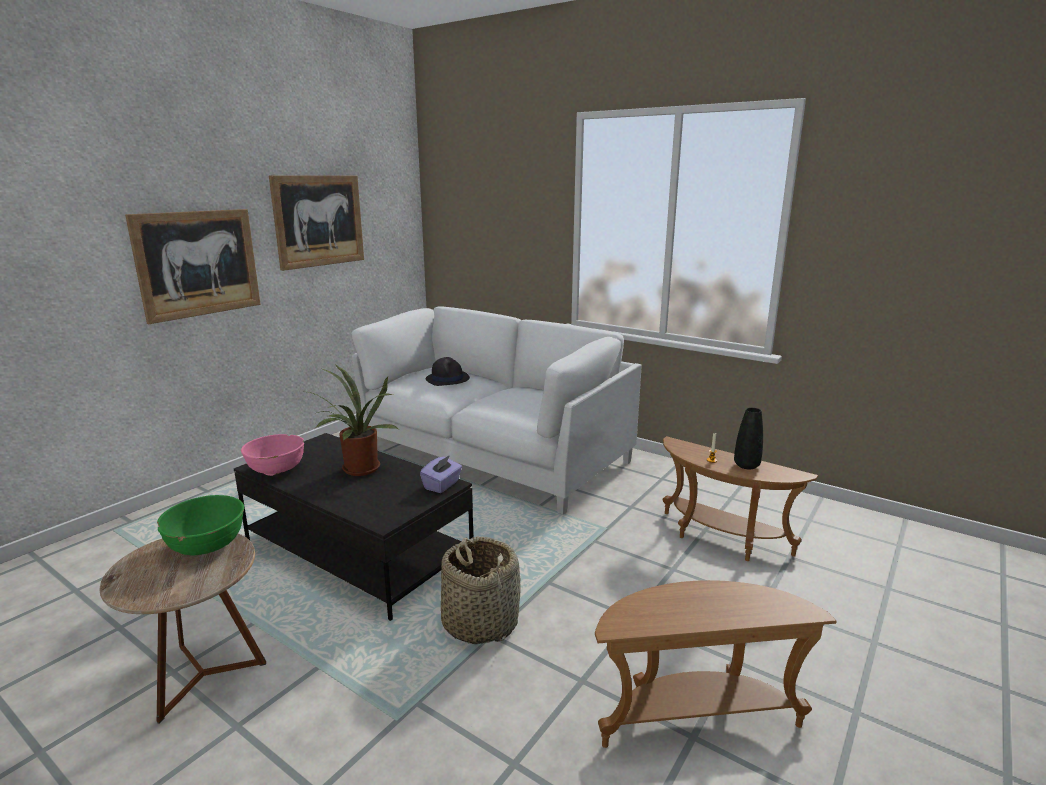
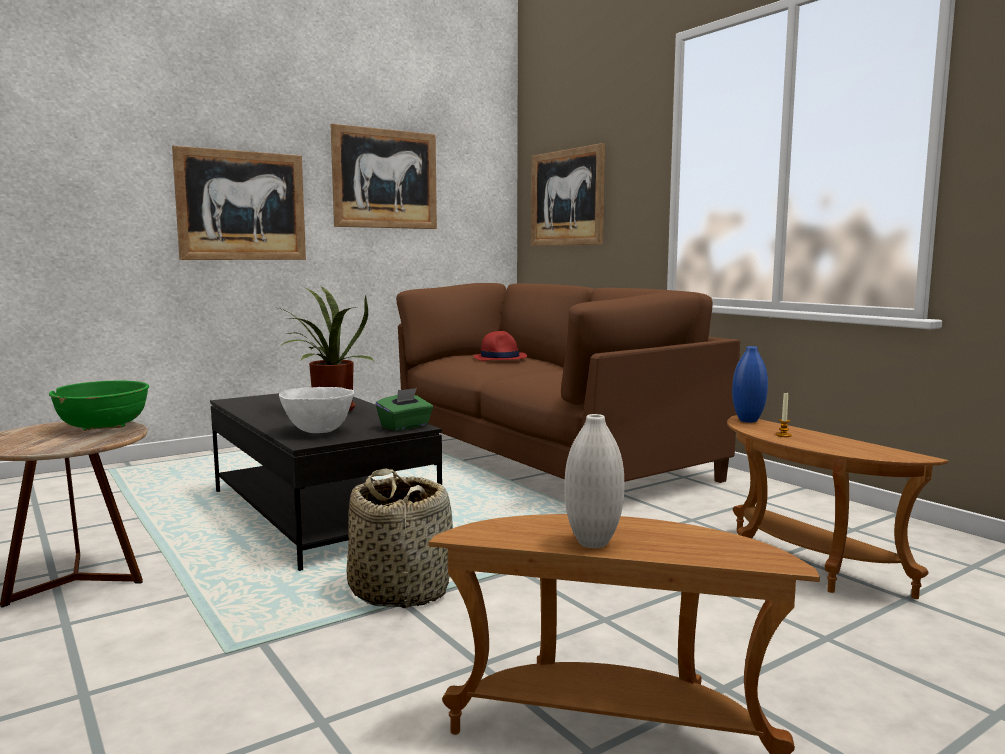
camera: 20 degrees right, 10 degrees down
pink bowl [241,434,304,476] -> none
white sofa [352,307,642,514] -> brown sofa [396,283,740,483]
purple tissue box [420,455,462,493] -> green tissue box [376,388,433,431]
black hat [426,357,470,386] -> red hat [473,331,527,361]
black vase [734,408,763,469] -> none
none -> white bowl [279,387,354,433]
none -> picture [531,143,605,246]
none -> white vase [564,414,624,548]
none -> blue vase [732,346,768,423]

